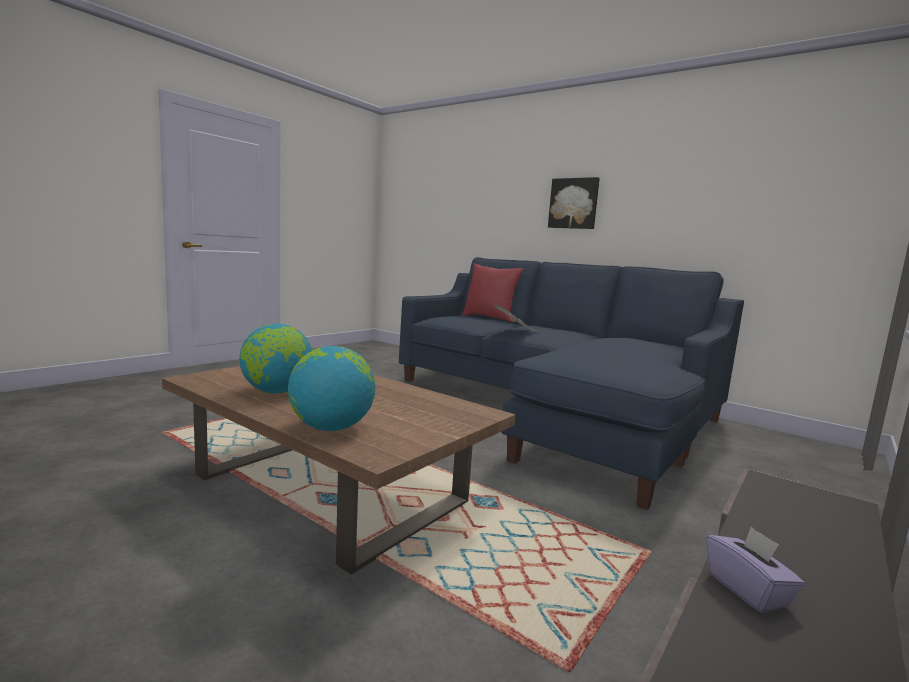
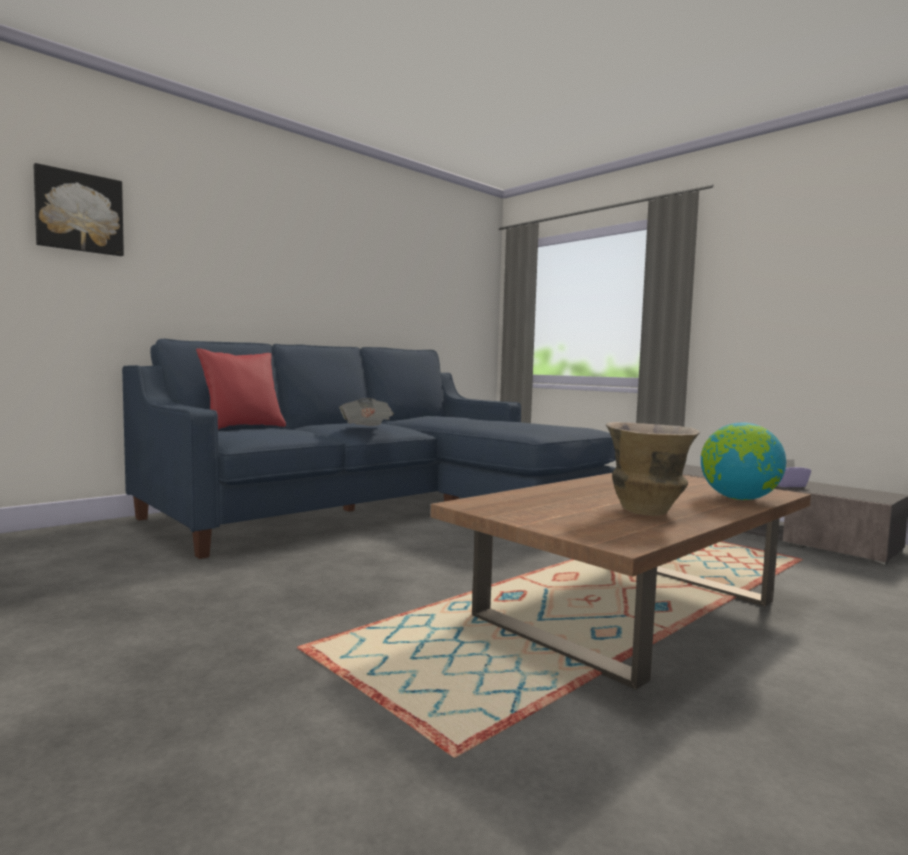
camera: 80 degrees left, 5 degrees down
globe [239,324,312,394] -> vase [606,422,700,516]
picture [548,177,600,229] -> picture moved to [34,163,124,256]

